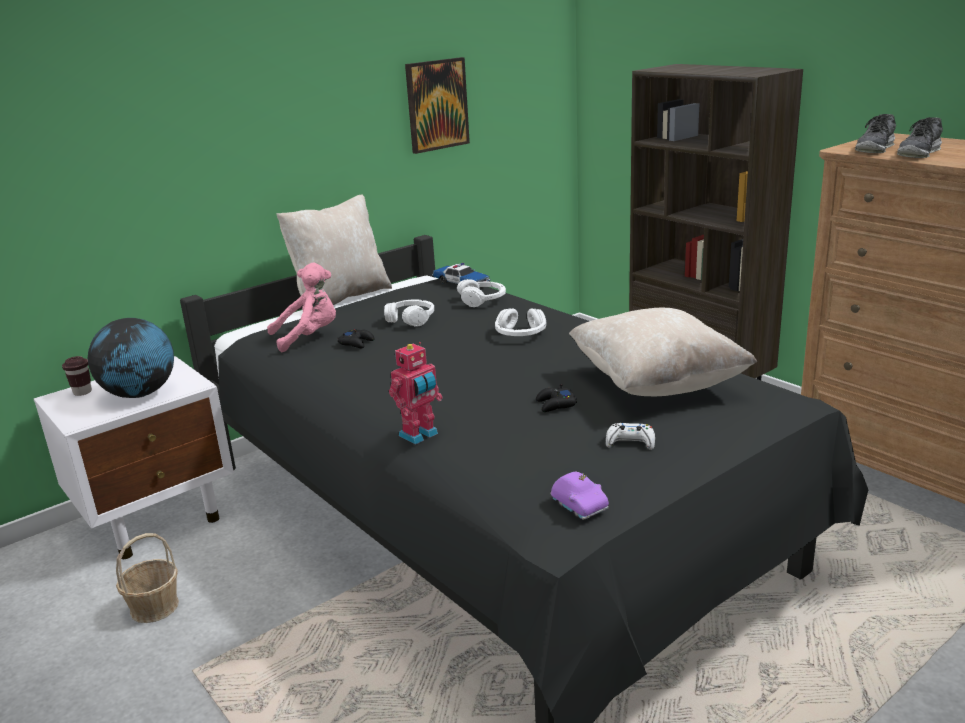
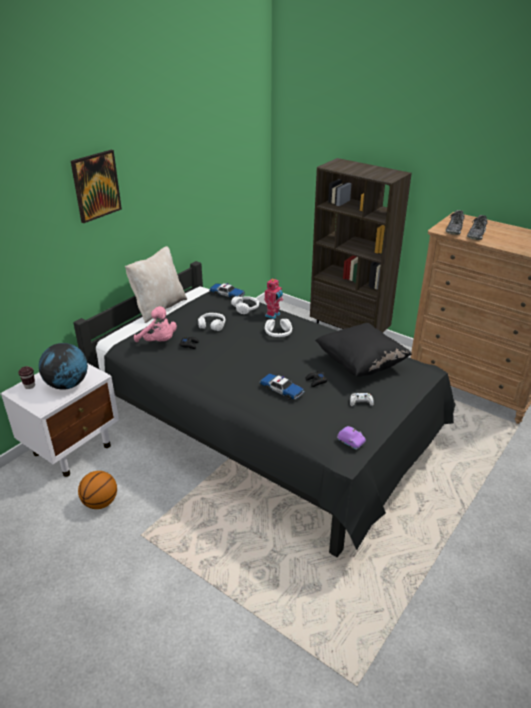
camera: 15 degrees left, 10 degrees up
basket [116,533,179,623] -> basketball [78,471,117,509]
pink plush toy [267,263,336,352] -> pink plush toy turned 75 degrees clockwise [134,306,177,342]
toy robot [389,342,443,445] -> toy robot moved to [264,279,283,319]
picture [405,57,470,154] -> picture moved to [71,150,122,223]
beige pillow [569,308,757,396] -> black pillow [315,323,412,377]
none -> toy car [259,373,305,400]

